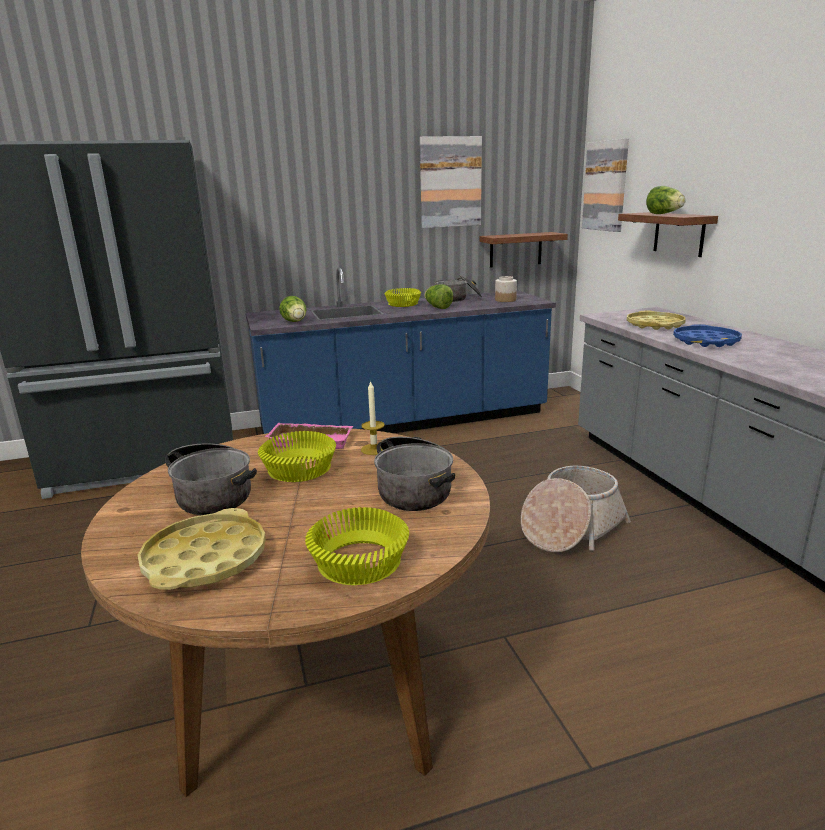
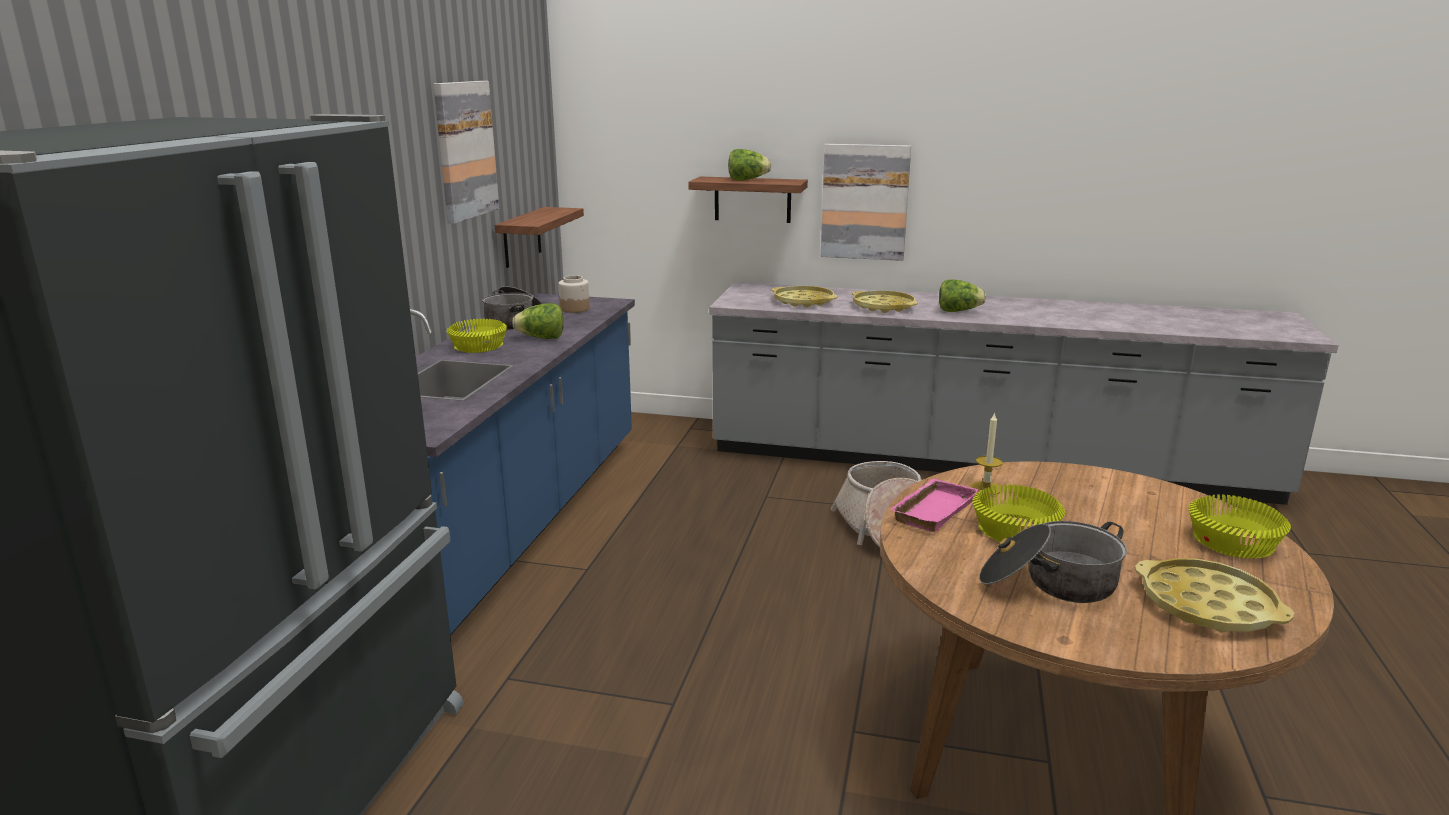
camera: 60 degrees left, 0 degrees up
lettuce [279,296,306,322] -> lettuce moved to [939,280,986,312]
cooking pot [374,437,455,511] -> none
picture [582,138,629,232] -> picture moved to [821,144,911,261]
blue tray [673,324,742,347] -> yellow tray [852,290,918,313]

